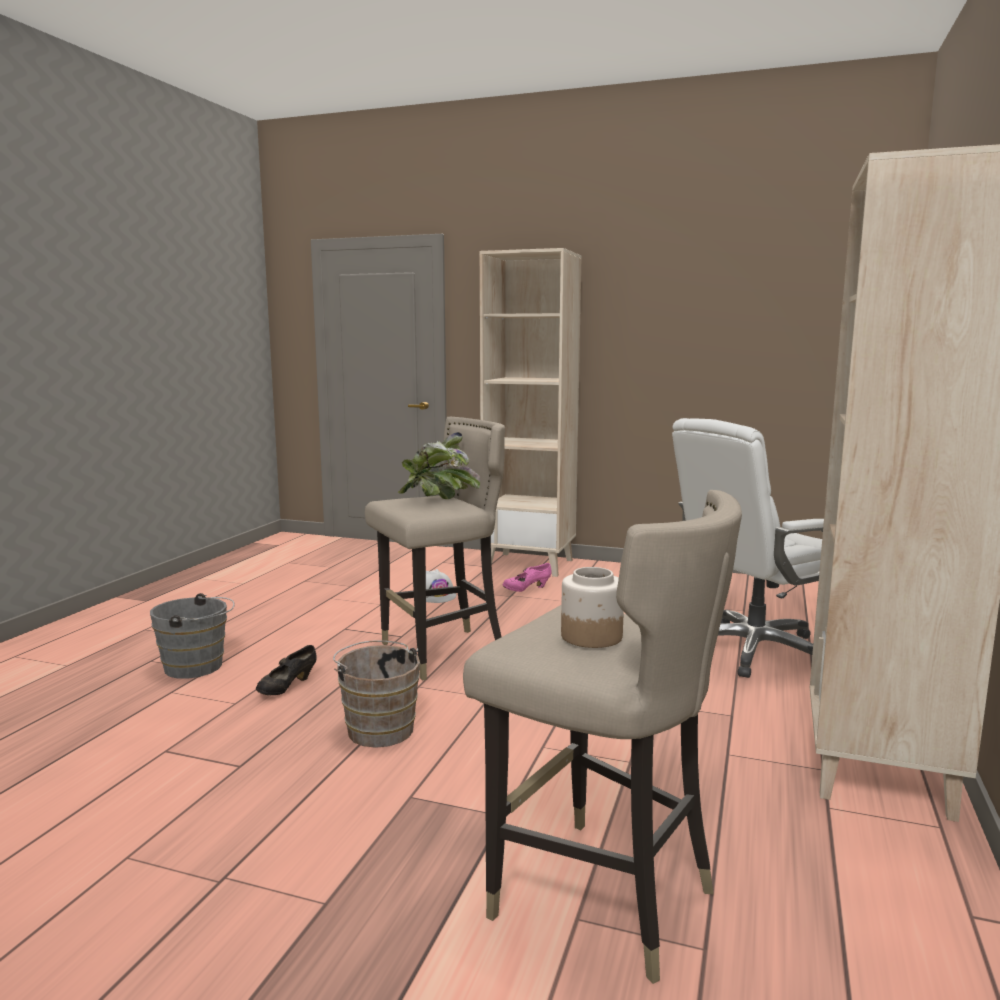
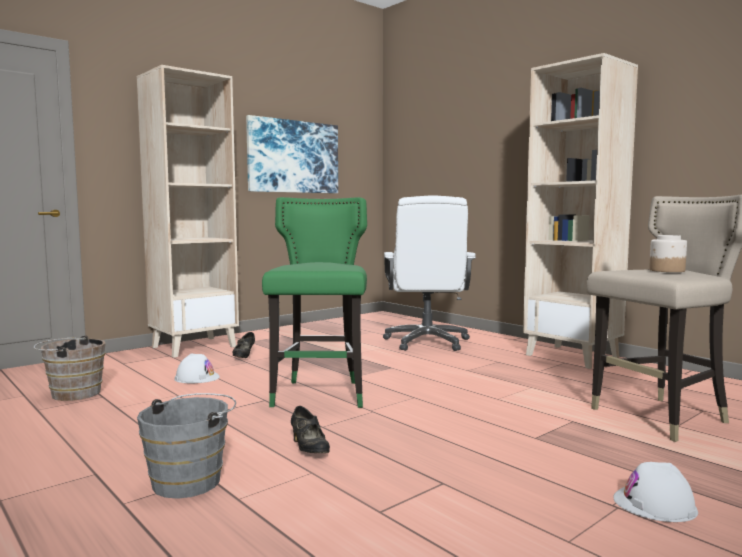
camera: 60 degrees left, 5 degrees down
brown bucket [333,640,420,748] -> brown bucket moved to [34,335,105,401]
beige stool [365,417,505,681] -> green stool [262,197,367,408]
potted plant [398,432,480,499] -> none
pink shoe [503,563,551,592] -> black shoe [232,332,255,358]
none -> picture [246,115,338,193]
none -> white hard hat [614,462,698,522]

